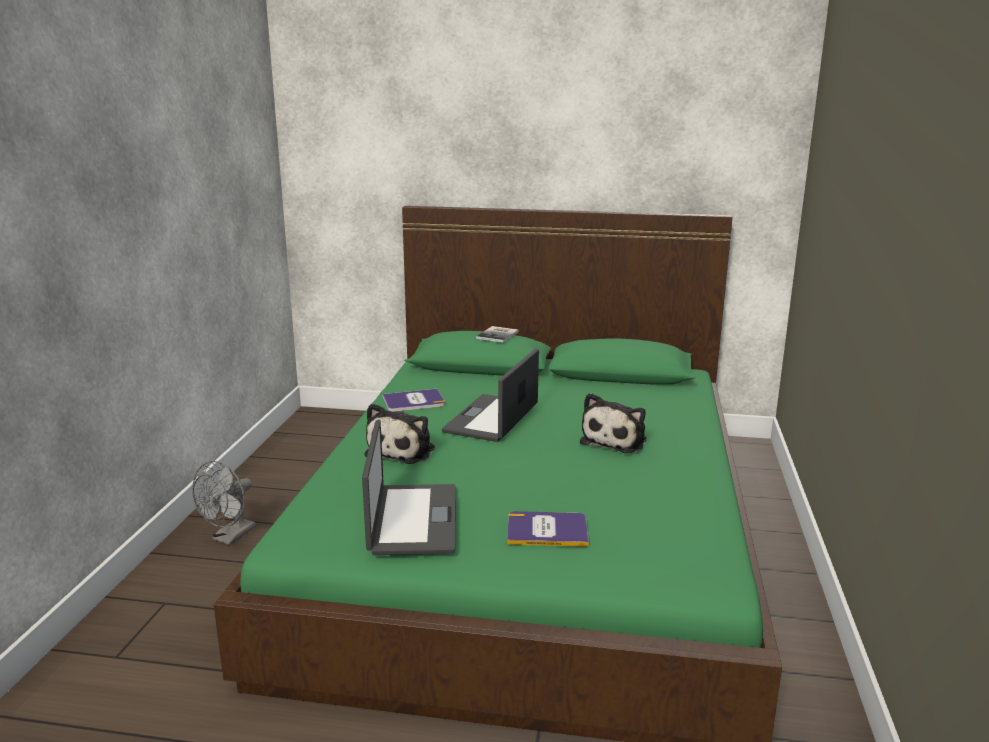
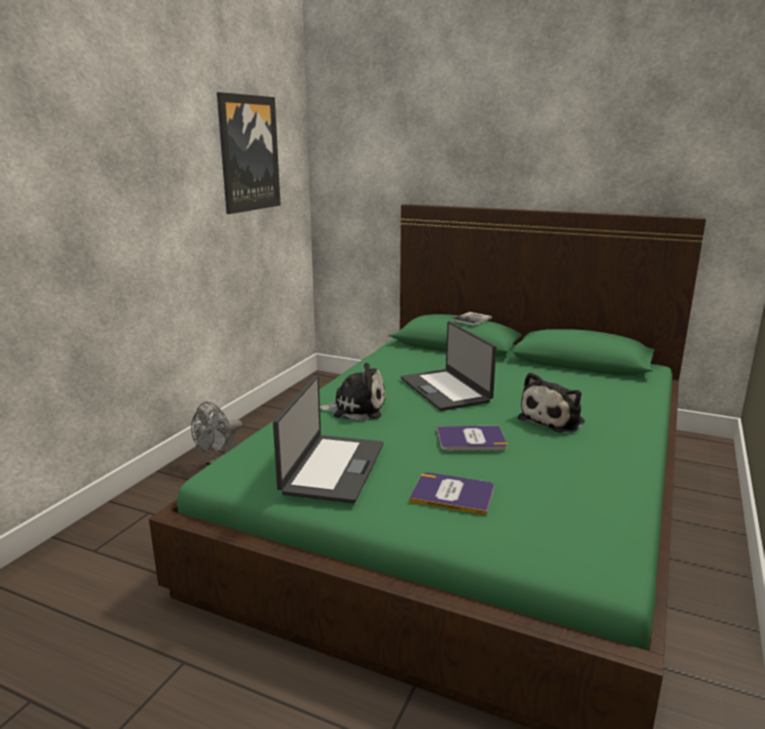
camera: 15 degrees right, 0 degrees up
plush toy [365,403,435,464] -> plush toy turned 120 degrees counterclockwise [320,363,386,421]
book [382,389,445,412] -> book moved to [437,426,507,451]
laptop [442,348,539,442] -> laptop turned 60 degrees counterclockwise [401,321,496,411]
none -> picture [217,92,281,214]

